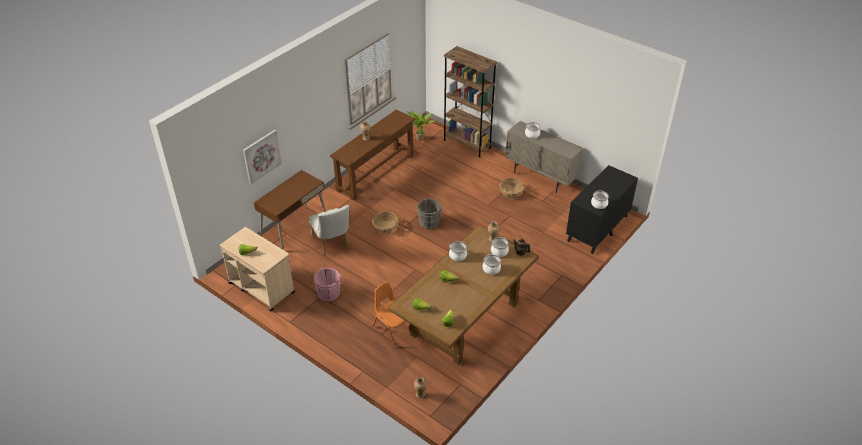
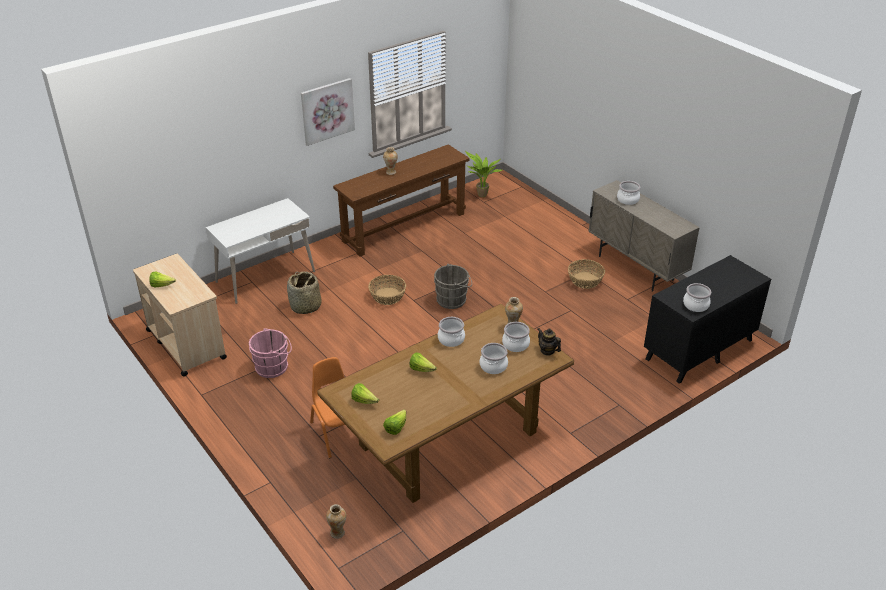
camera: 15 degrees right, 5 degrees down
picture [243,130,282,184] -> picture moved to [301,78,355,146]
brown desk [254,170,326,250] -> white desk [206,198,315,304]
white chair [309,205,350,257] -> basket [287,271,322,314]
brown bookcase [443,46,497,157] -> none

